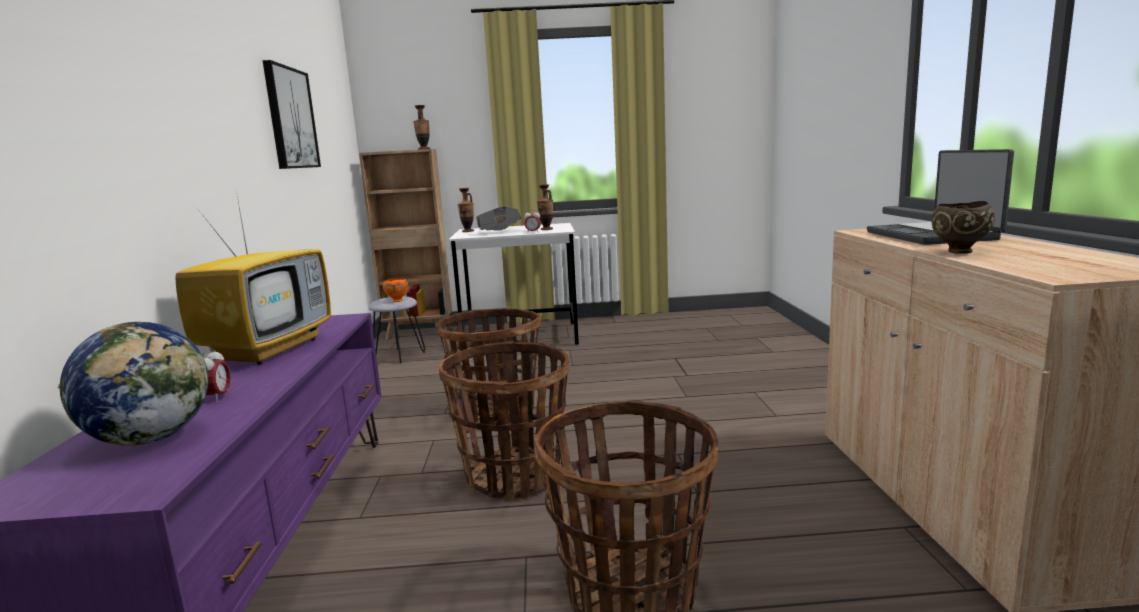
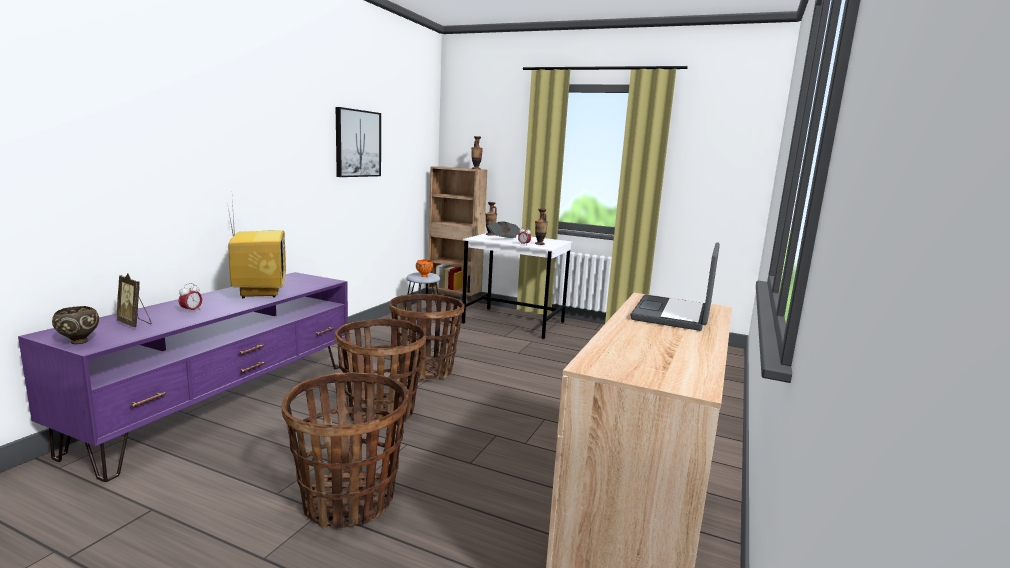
camera: 25 degrees right, 0 degrees up
globe [58,322,208,446] -> picture frame [116,274,152,327]
television [175,185,331,365] -> television turned 60 degrees counterclockwise [227,200,286,298]
brown bowl [931,201,995,254] -> brown bowl moved to [52,306,99,344]

